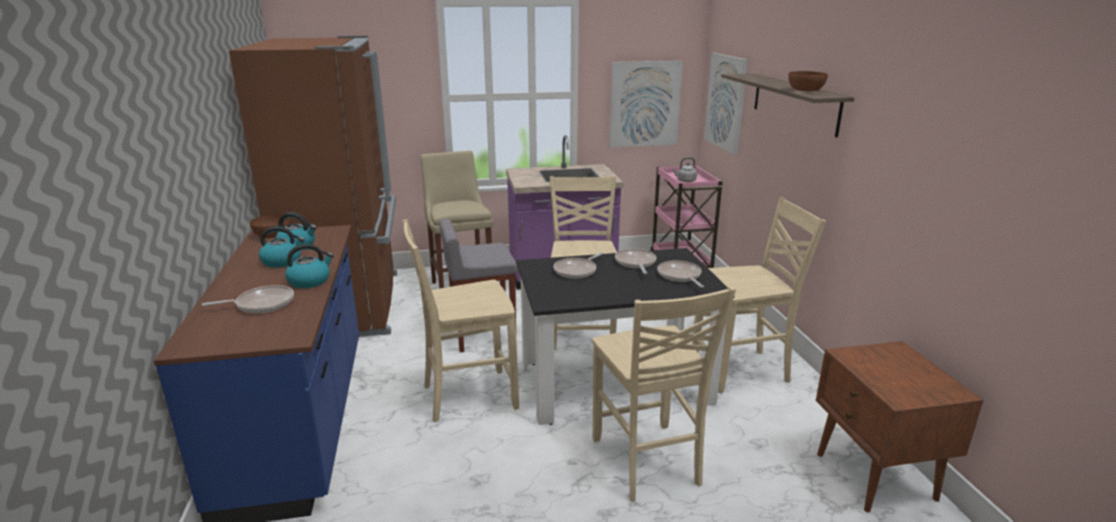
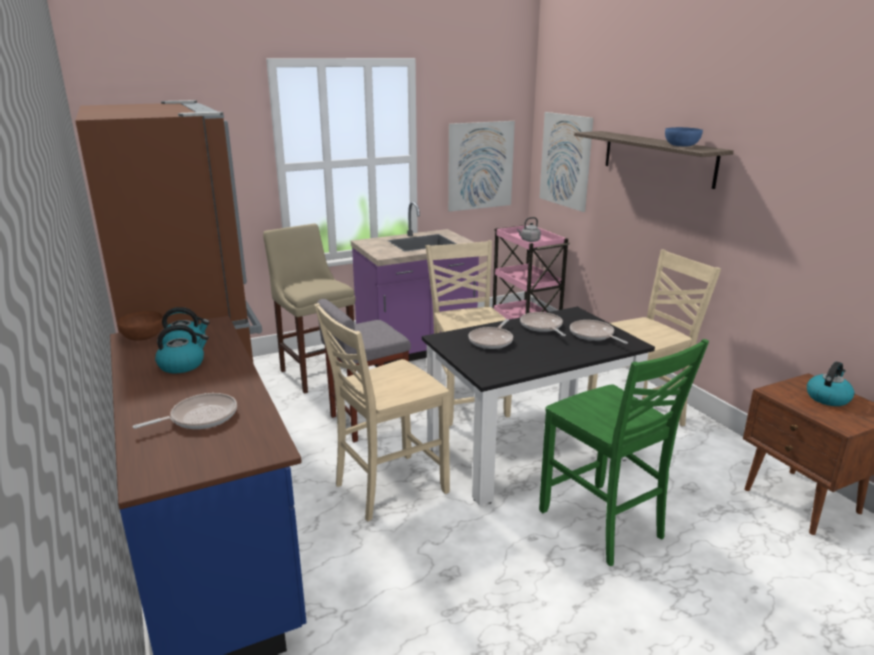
camera: 15 degrees left, 0 degrees up
kettle [285,244,334,288] -> kettle moved to [807,362,855,406]
beige chair [592,287,736,501] -> green chair [539,339,709,566]
brown bowl [788,71,828,91] -> blue bowl [665,127,703,146]

